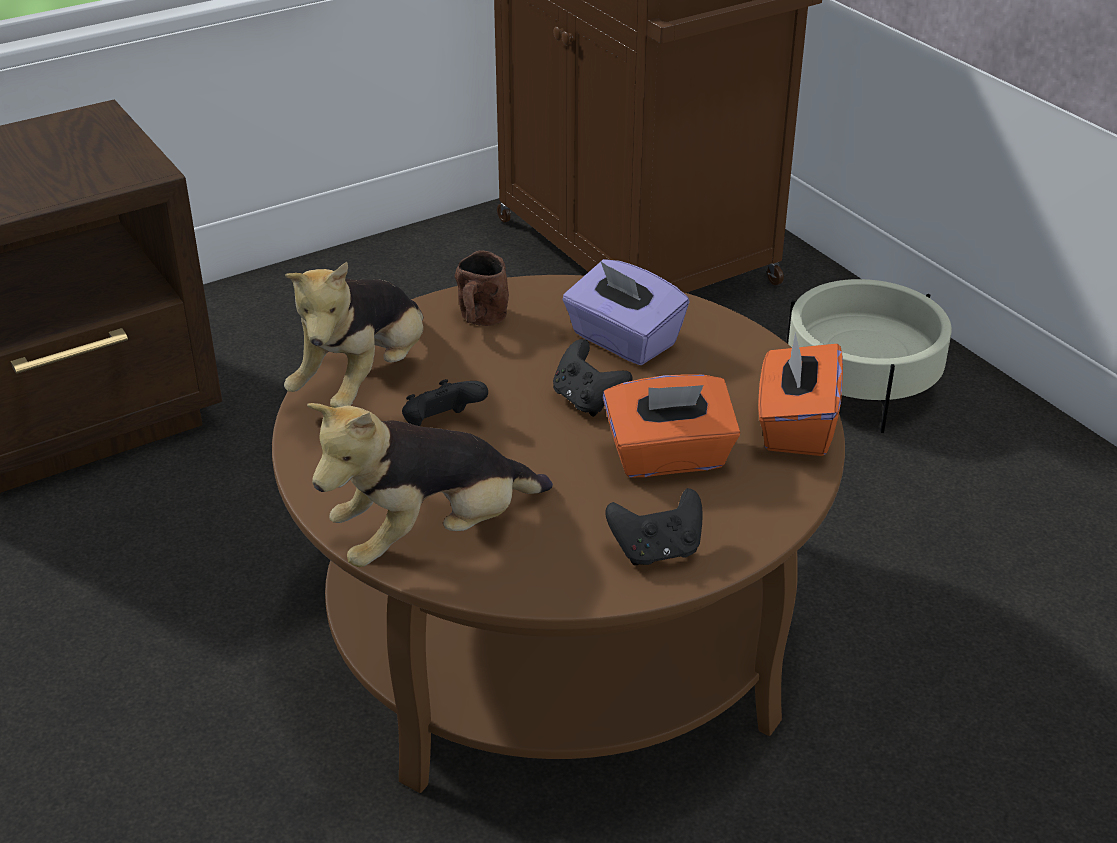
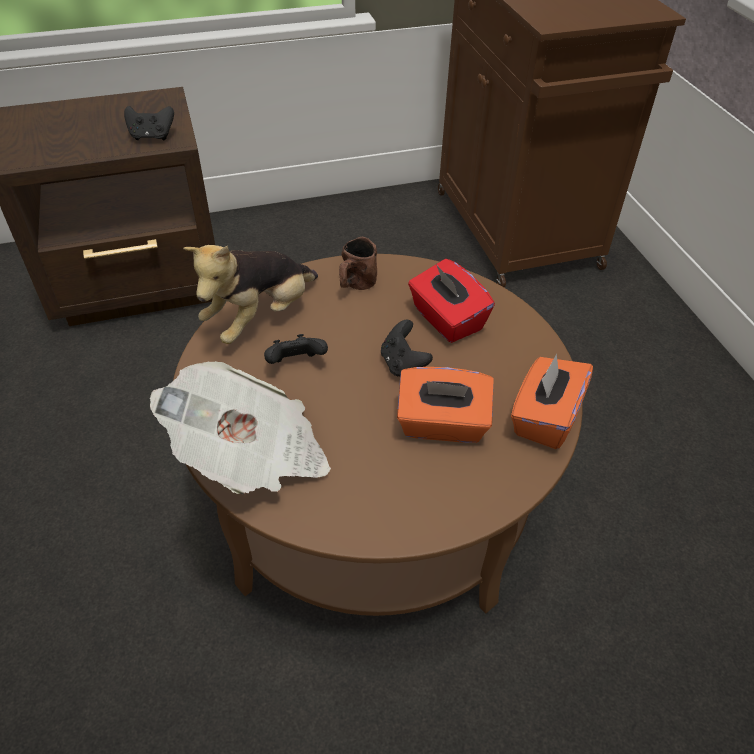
camera: 15 degrees right, 10 degrees up
plush toy [307,403,553,567] -> newspaper [150,361,331,495]
purple tissue box [562,259,690,365] -> red tissue box [408,259,495,343]
black game controller [605,488,703,565] -> black game controller moved to [124,106,174,141]
beige planter [787,279,952,433] -> none

